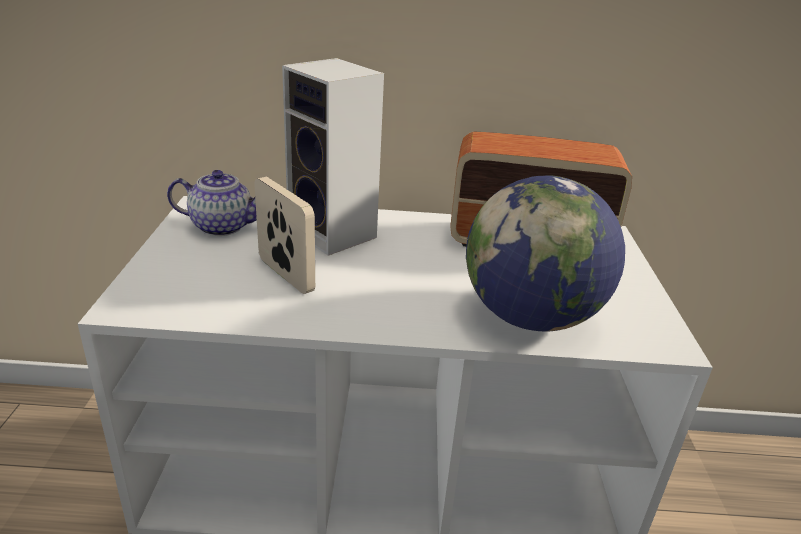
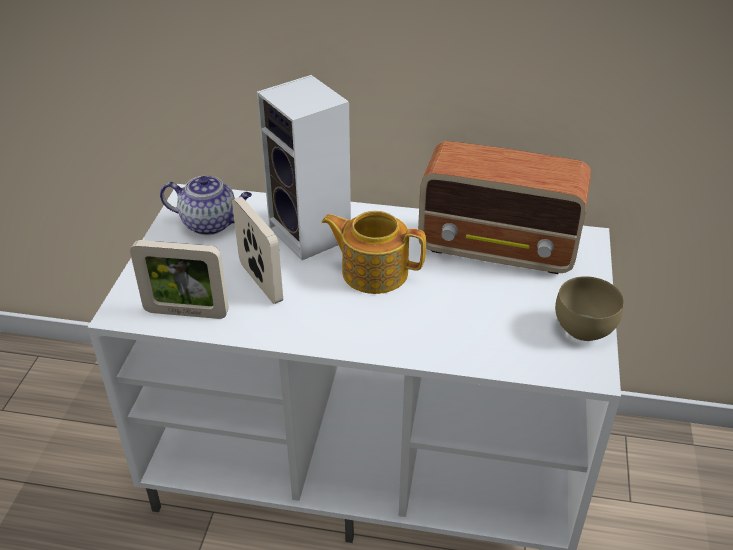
camera: 10 degrees right, 10 degrees up
globe [466,176,625,332] -> none
none -> picture frame [130,240,229,319]
none -> teapot [322,211,426,294]
none -> brown bowl [555,276,624,341]

